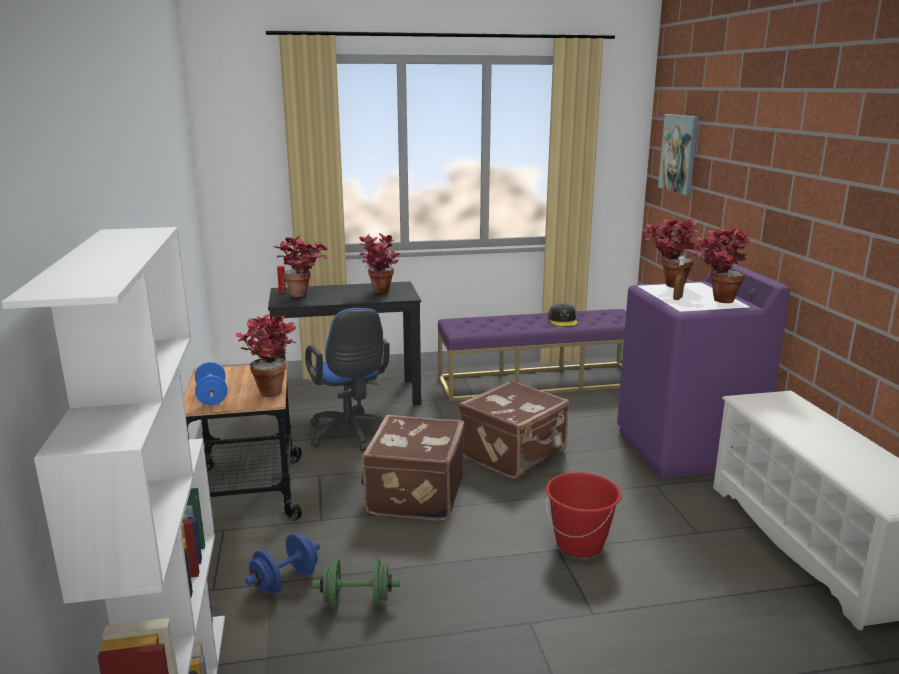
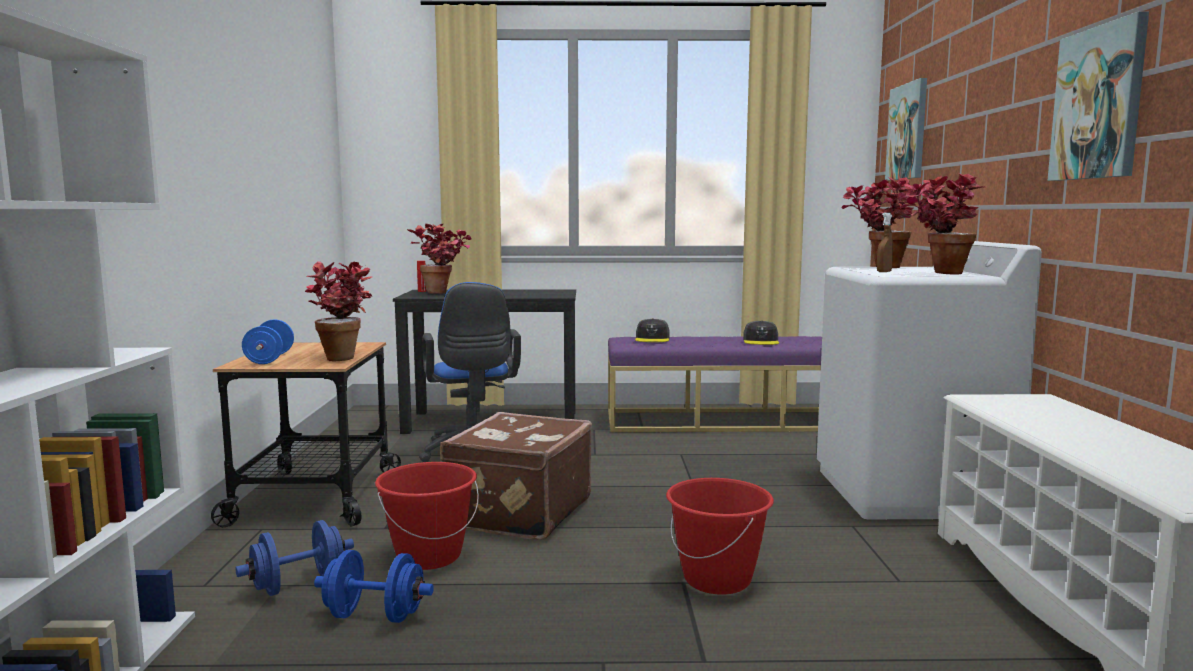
camera: 10 degrees right, 10 degrees down
green dumbbell [312,559,400,609] -> blue dumbbell [314,550,434,623]
potted plant [359,233,400,293] -> none
brown suitcase [459,380,570,479] -> none
purple washing machine [617,263,790,478] -> white washing machine [817,241,1042,519]
none -> red bucket [375,462,479,570]
none -> grey cap [635,318,670,342]
none -> picture [1048,12,1149,181]

